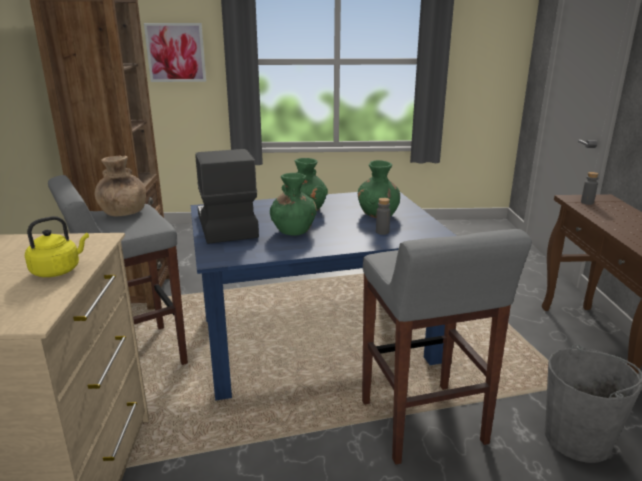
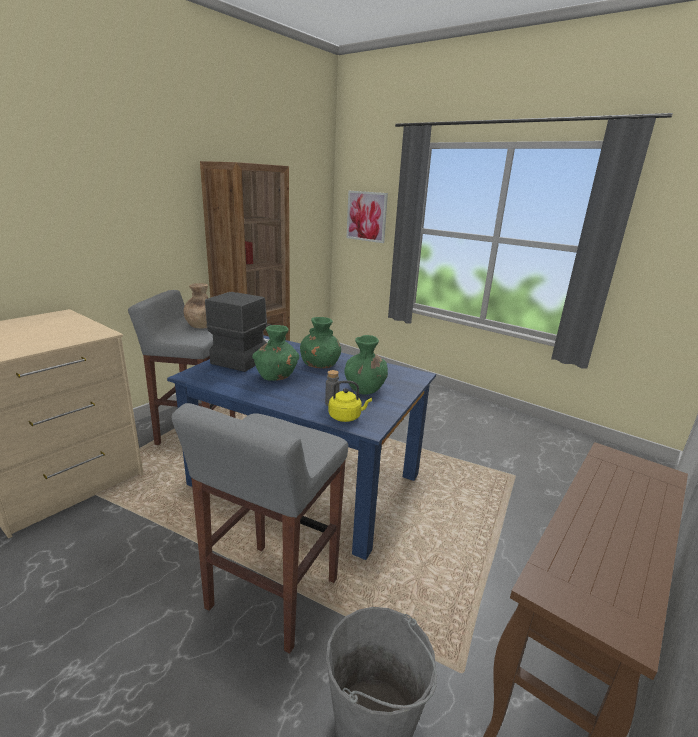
camera: 40 degrees right, 0 degrees up
yellow kettle [25,216,89,277] -> yellow kettle moved to [328,381,372,422]
grey bottle [581,172,599,205] -> none

